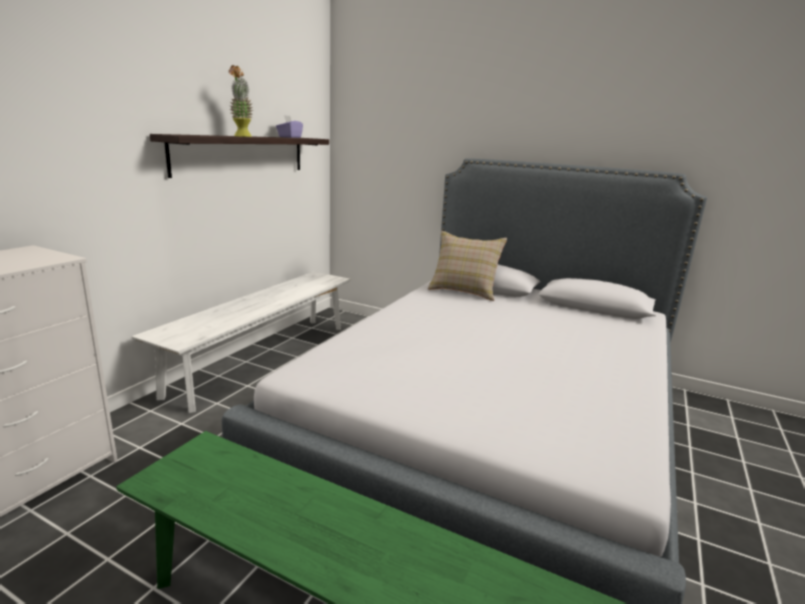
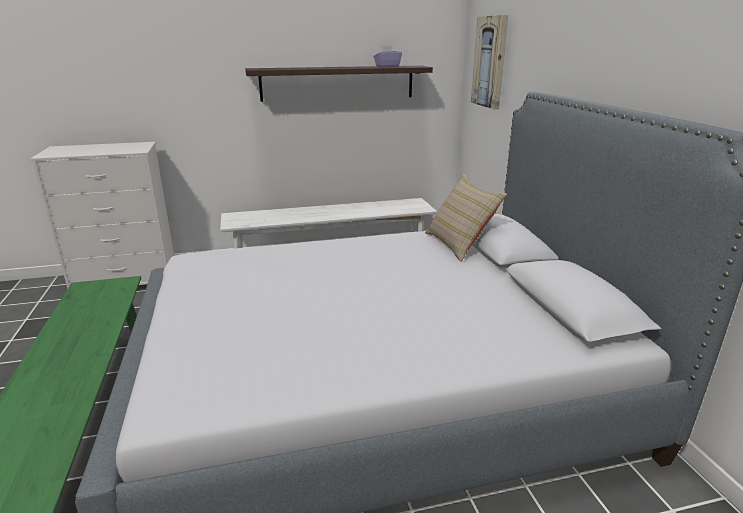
camera: 50 degrees right, 5 degrees up
potted plant [229,65,253,137] -> none
none -> picture [471,15,508,110]

